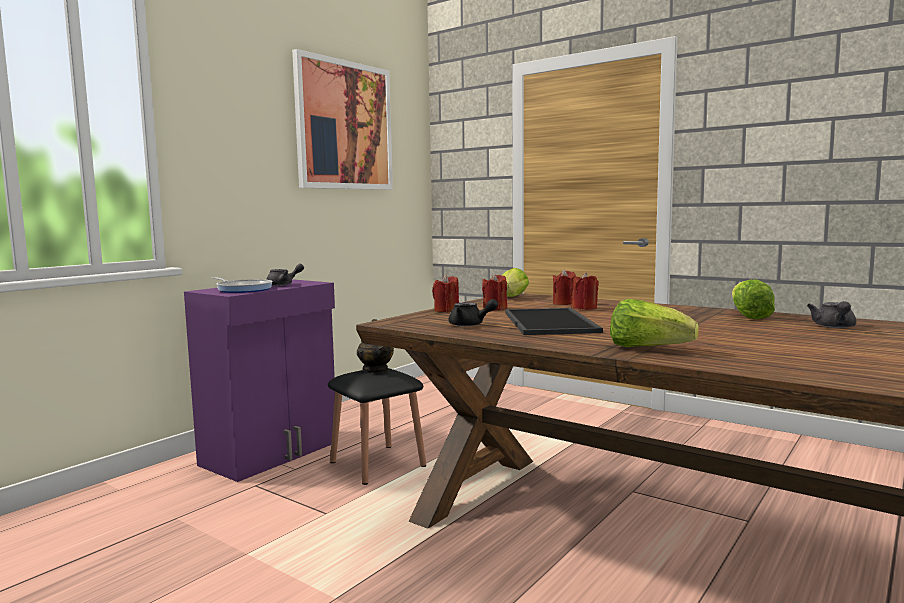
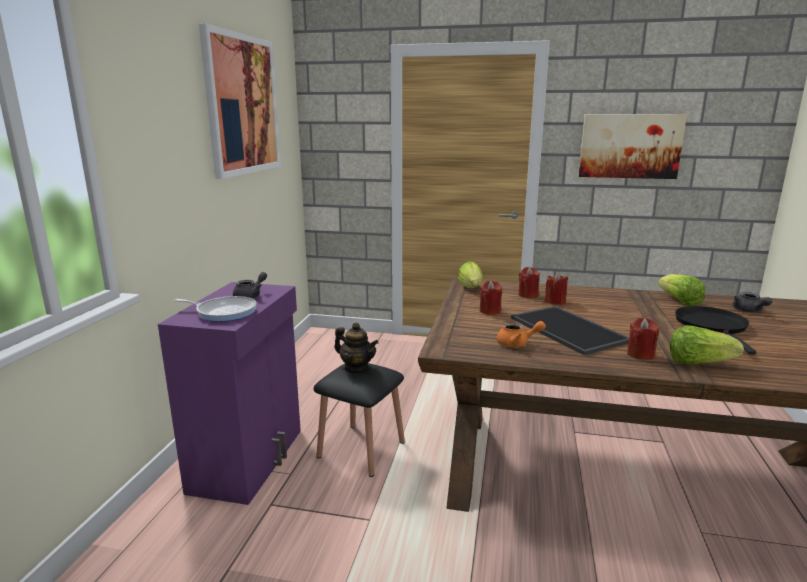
camera: 25 degrees left, 10 degrees up
red candle [432,274,459,312] -> red candle moved to [627,317,659,360]
black teapot [449,299,498,326] -> orange teapot [497,321,546,347]
none -> picture [579,114,687,179]
none -> black frying pan [675,306,756,354]

